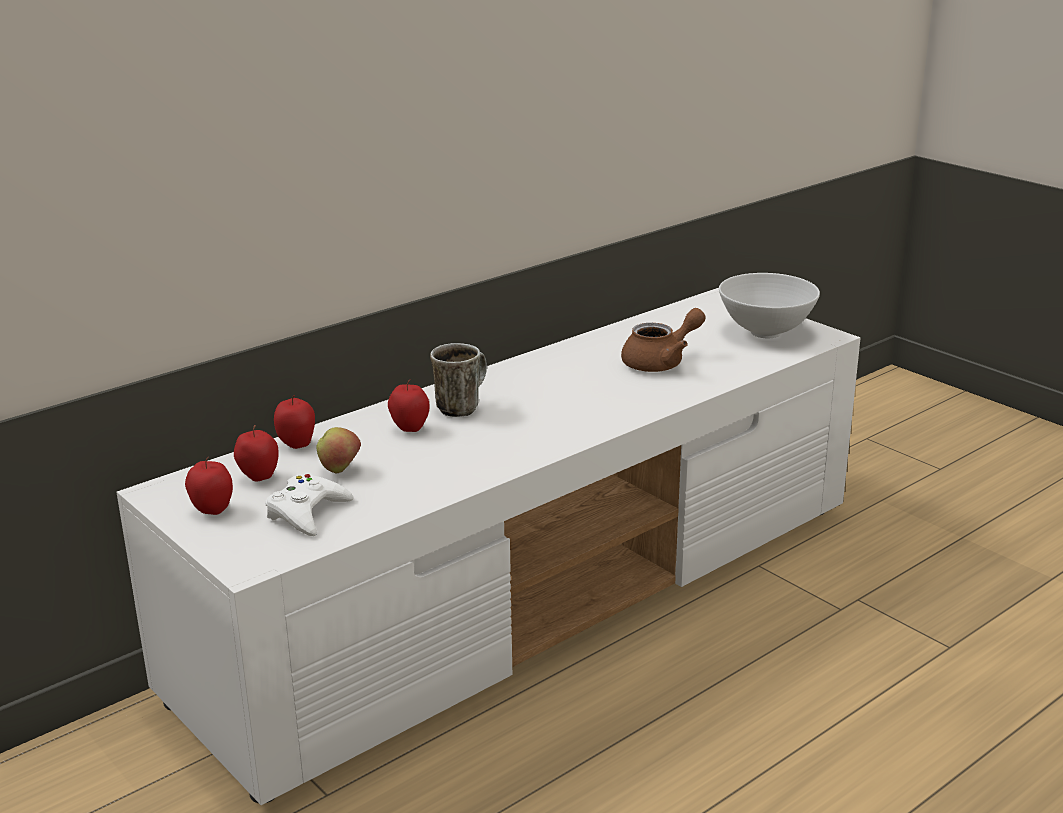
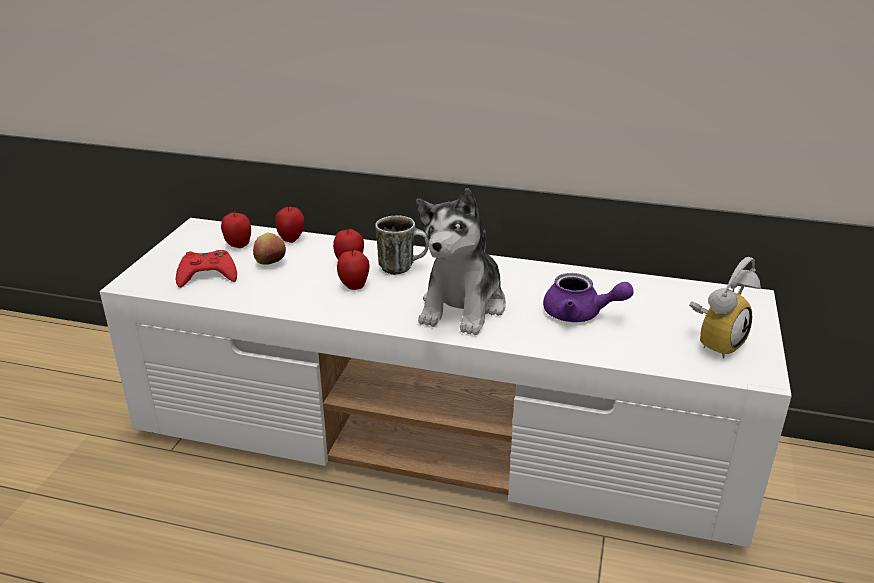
camera: 55 degrees right, 5 degrees up
apple [185,456,233,515] -> apple moved to [337,249,369,290]
white game controller [265,474,353,536] -> red game controller [176,250,237,288]
brown teapot [621,308,706,372] -> purple teapot [543,273,634,322]
white bowl [719,273,820,338] -> alarm clock [689,257,761,359]
none -> plush toy [416,188,506,335]

